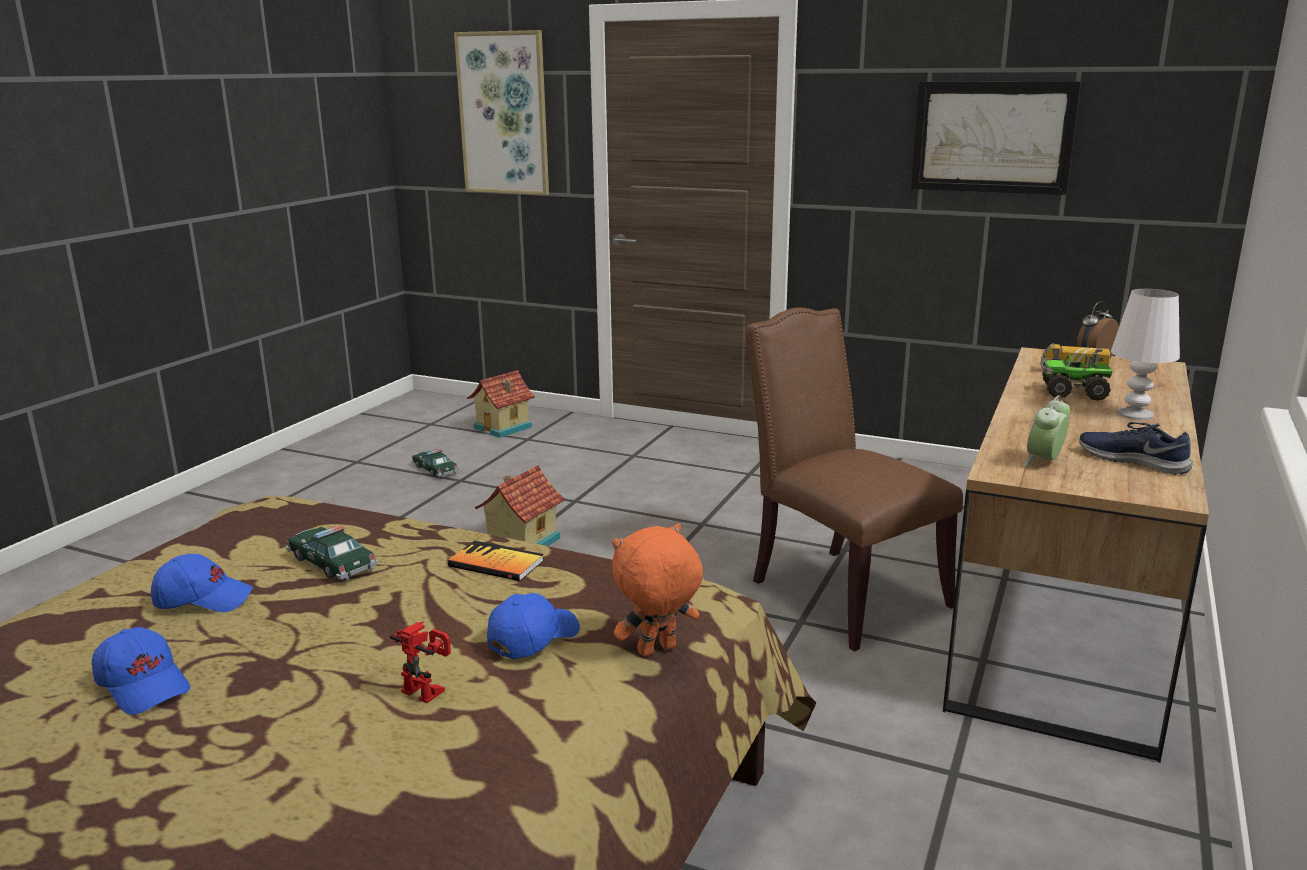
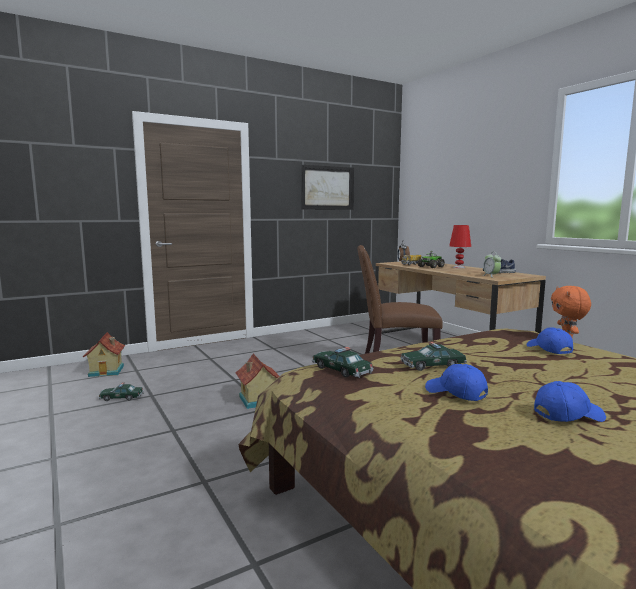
camera: 55 degrees left, 10 degrees down
blue cap [151,554,253,612] -> blue cap turned 75 degrees counterclockwise [425,364,488,401]
toy robot [390,621,451,703] -> none
book [448,541,544,581] -> none
picture [454,30,549,195] -> none
white table lamp [1111,289,1180,420] -> red table lamp [449,225,471,268]
none -> toy car [312,347,374,378]

